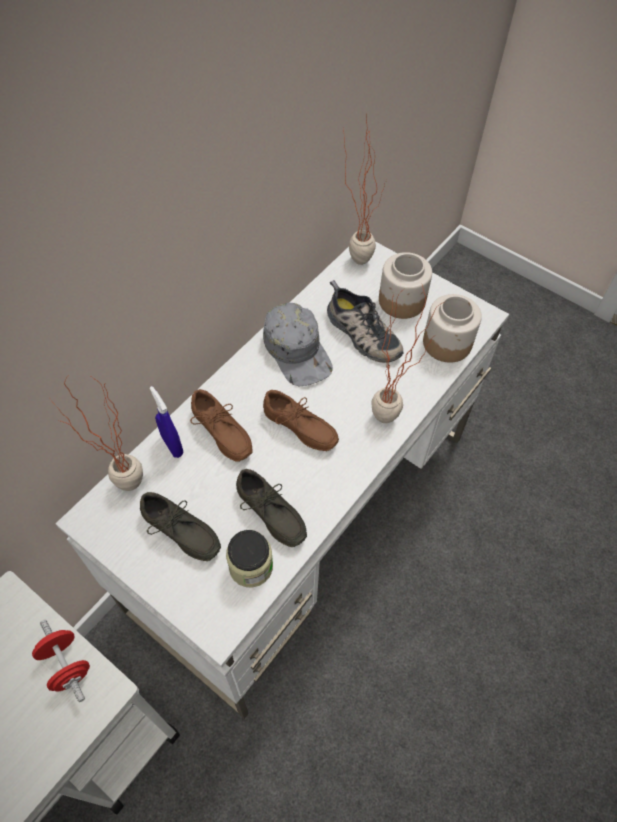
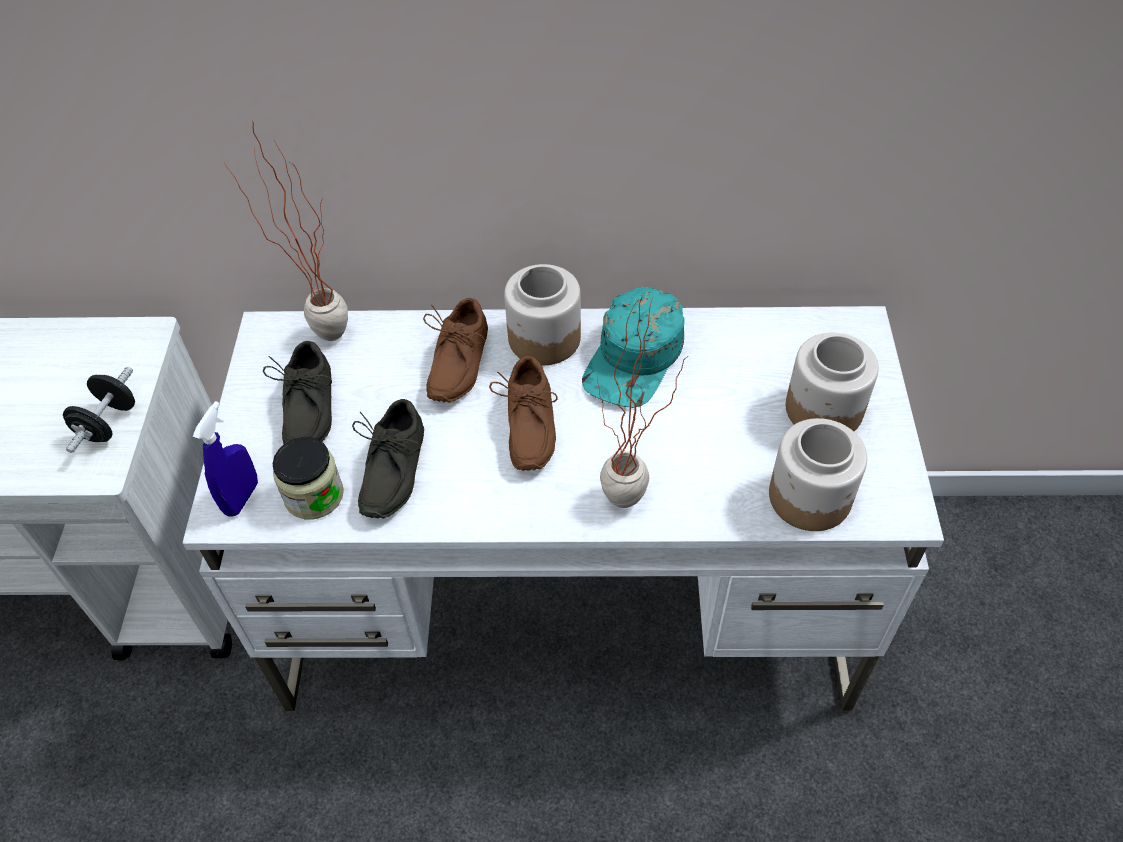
camera: 55 degrees right, 5 degrees down
red dumbbell [32,620,90,702] -> black dumbbell [63,367,135,453]
blue spray bottle [150,386,183,458] -> blue spray bottle moved to [192,401,258,517]
grey cap [263,303,333,387] -> turquoise cap [582,287,685,408]
shoe [327,280,403,363] -> none
potted plant [344,114,387,265] -> none
none -> jar [504,264,581,365]

